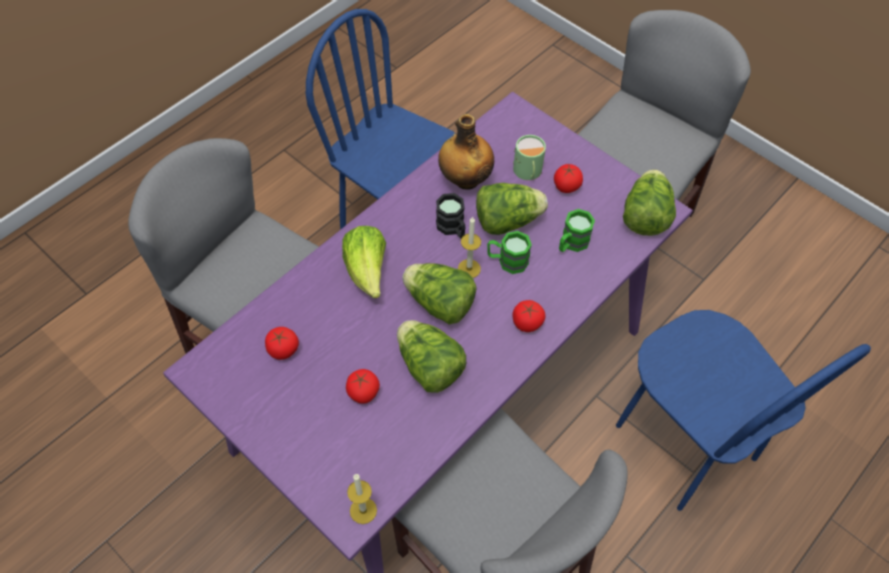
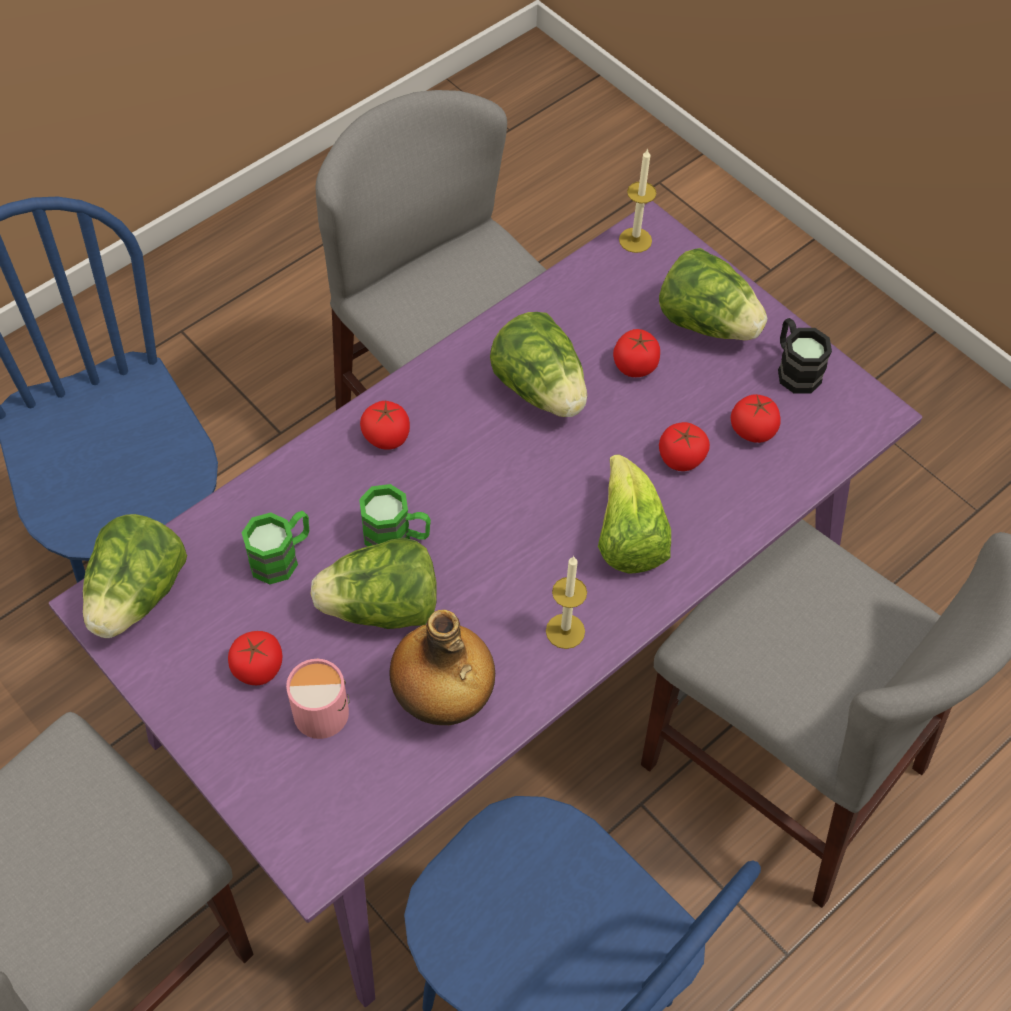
camera: 175 degrees left, 0 degrees up
lettuce [402,263,477,324] -> lettuce moved to [659,248,767,340]
black mug [436,193,466,238] -> black mug moved to [778,318,832,393]
candle [458,217,481,278] -> candle moved to [546,556,587,649]
green mug [513,135,546,180] -> pink mug [286,658,349,739]
none -> tomato [659,422,710,471]

